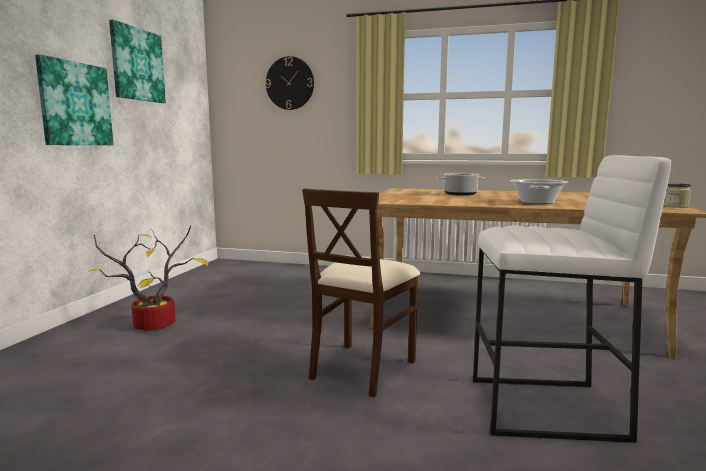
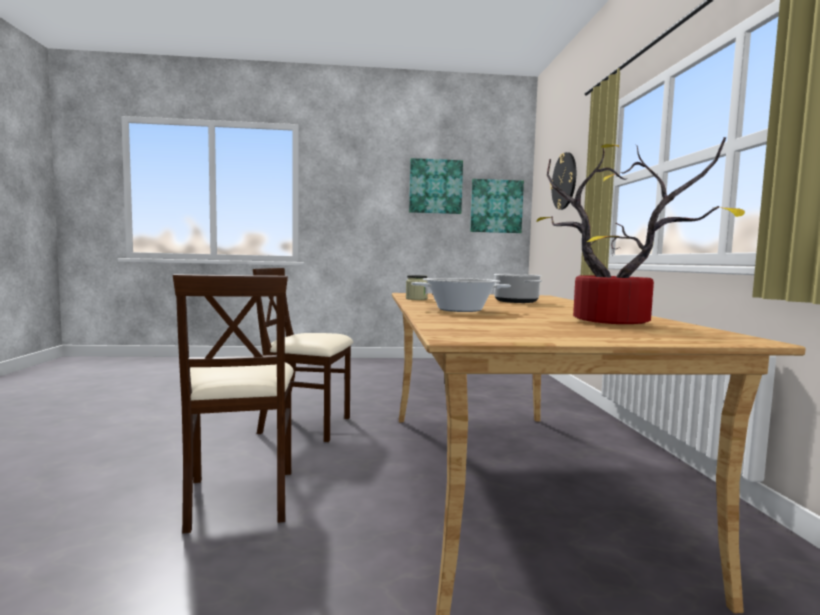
camera: 70 degrees right, 5 degrees down
picture [35,54,113,145] -> picture moved to [470,179,524,233]
potted plant [90,225,208,330] -> potted plant moved to [537,137,745,324]
white stool [473,155,671,443] -> beige chair [173,274,294,534]
jar [664,183,692,208] -> jar moved to [406,275,428,300]

